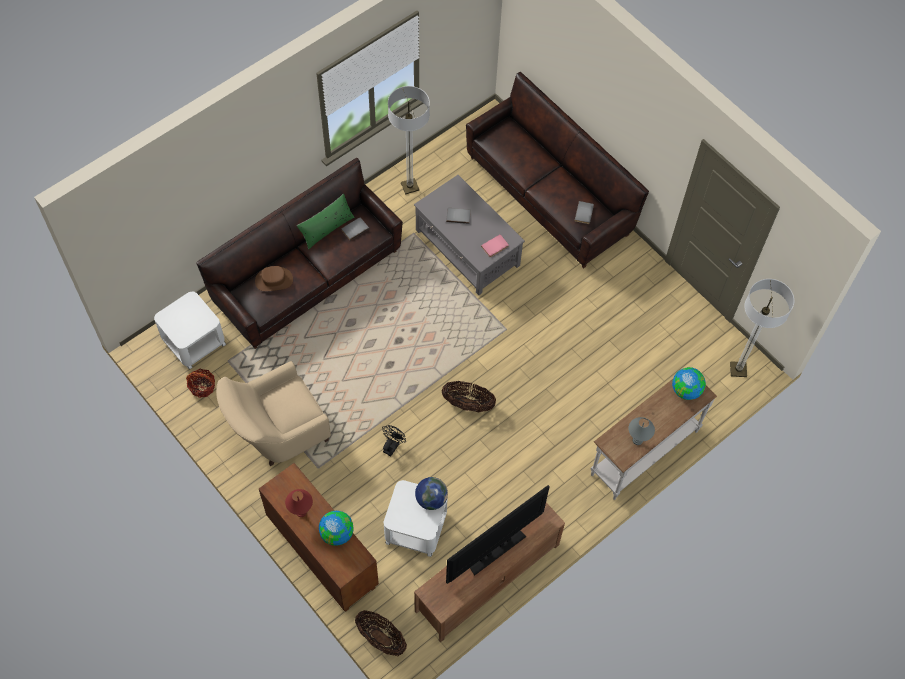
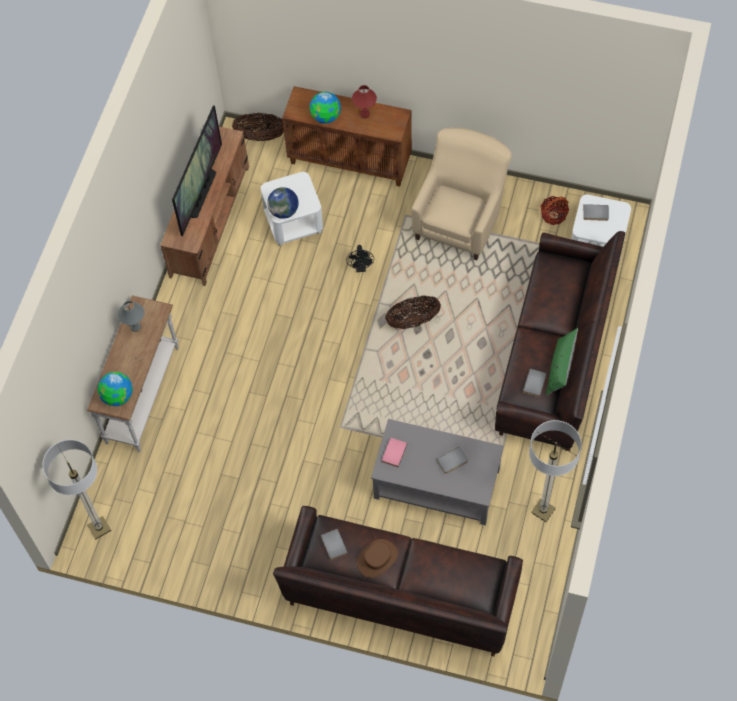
camera: 150 degrees right, 0 degrees up
brown hat [255,266,293,291] -> brown hat moved to [357,539,398,578]
basket [441,381,496,412] -> basket moved to [385,295,441,329]
none -> grey book [583,204,609,221]

